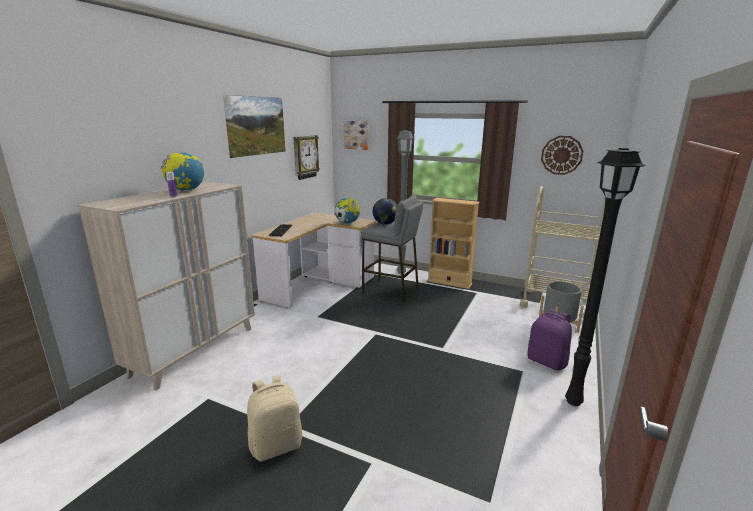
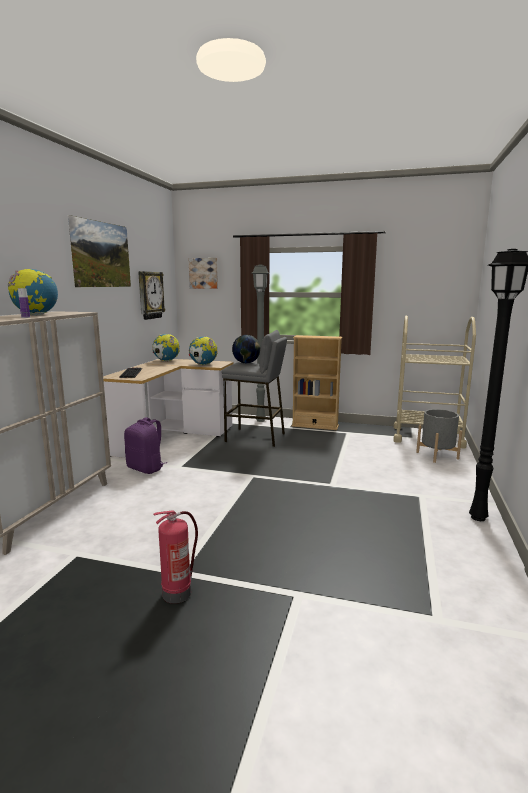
camera: 10 degrees left, 5 degrees down
beige backpack [247,375,303,461] -> fire extinguisher [154,510,198,604]
purple backpack [527,309,572,371] -> purple backpack moved to [124,417,167,474]
wall clock [541,136,583,175] -> none
none -> globe [152,334,180,361]

